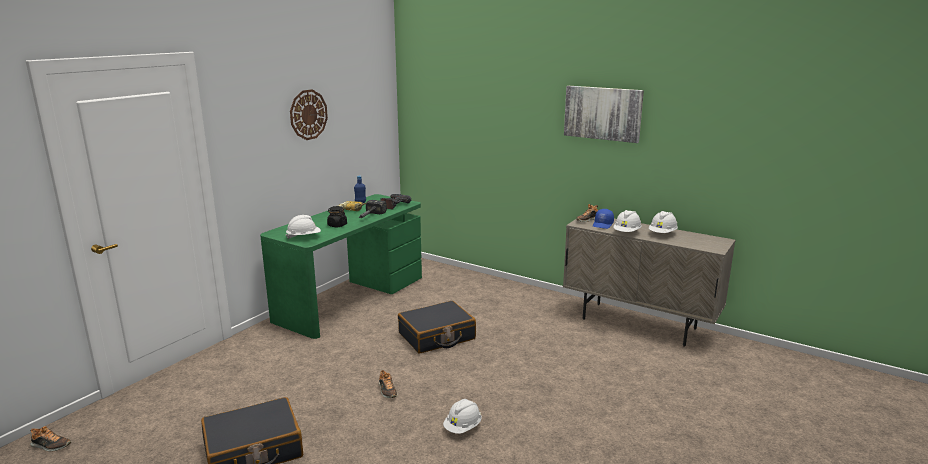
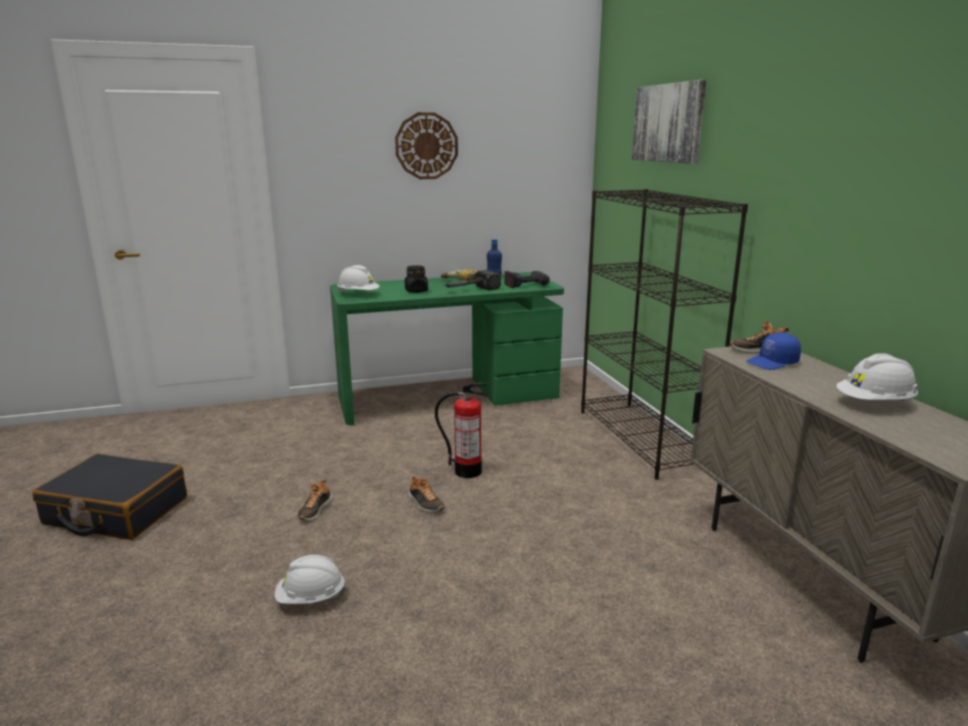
camera: 40 degrees right, 0 degrees up
shoe [30,426,71,452] -> shoe moved to [408,476,445,512]
black suitcase [398,301,476,353] -> fire extinguisher [435,382,488,478]
picture [564,86,644,143] -> picture moved to [632,80,706,164]
white hard hat [613,210,642,232] -> none
none -> black bookcase [581,189,748,480]

